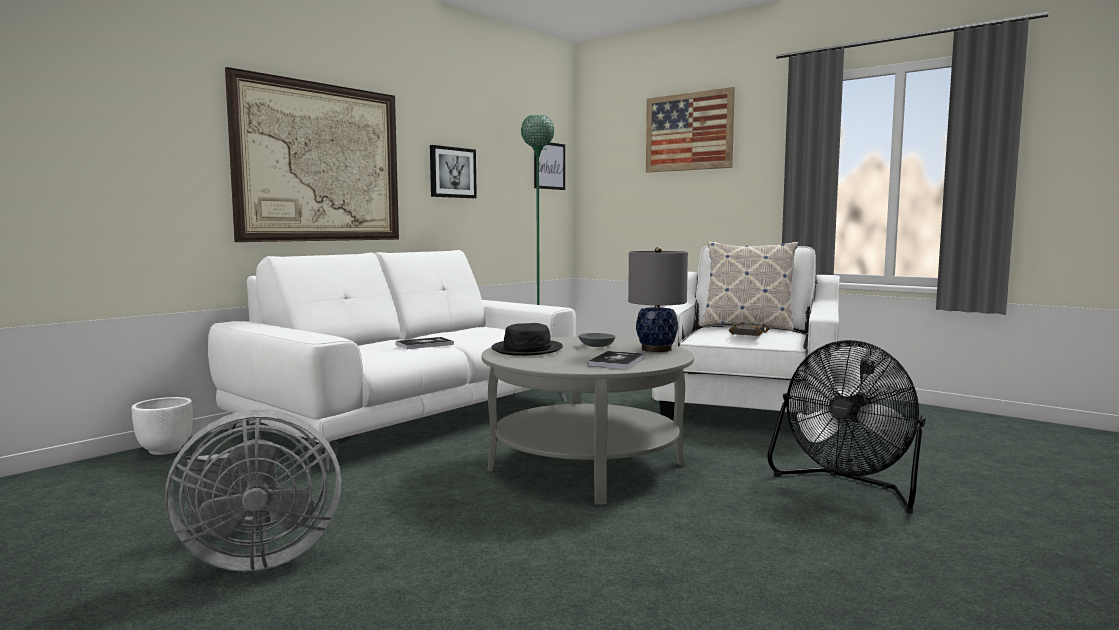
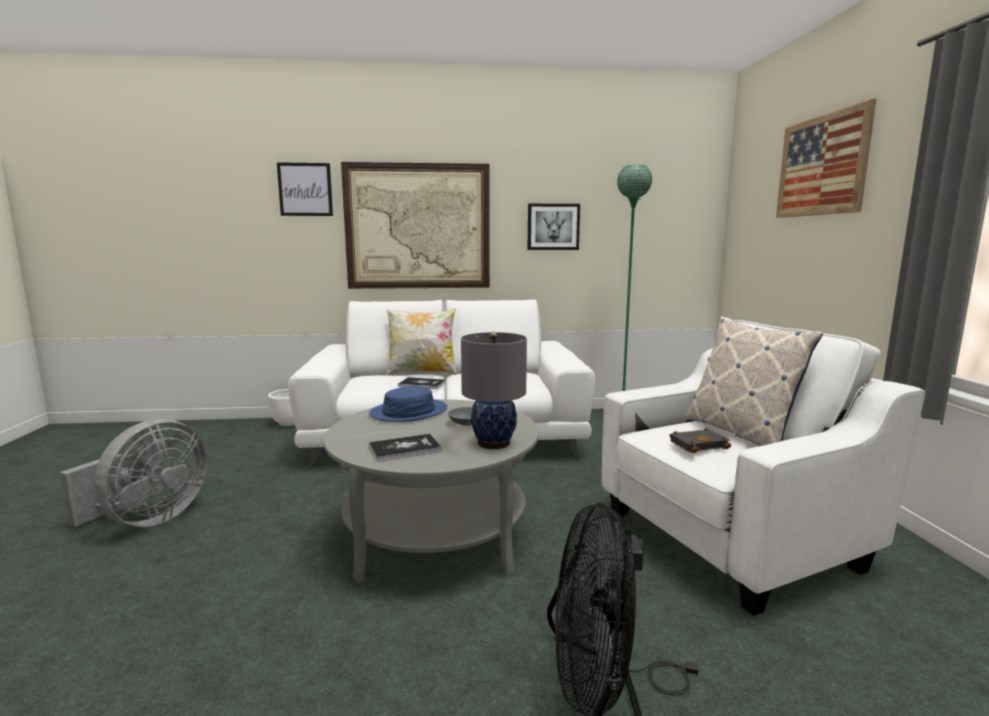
camera: 45 degrees right, 5 degrees up
grey fan [165,410,341,572] -> grey fan turned 90 degrees counterclockwise [60,419,207,527]
black hat [492,323,563,356] -> blue hat [369,386,447,422]
picture [534,142,565,190] -> picture moved to [277,162,333,216]
none -> pillow [386,308,457,375]

